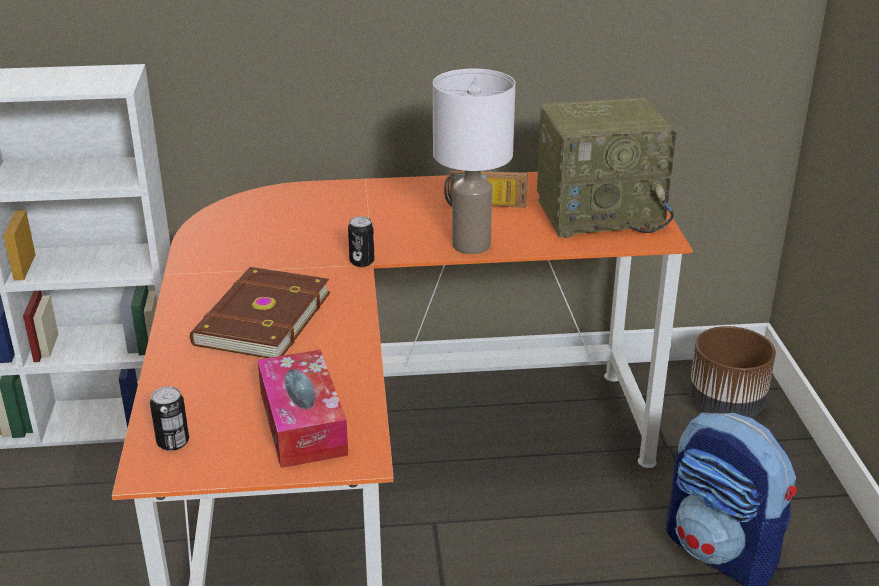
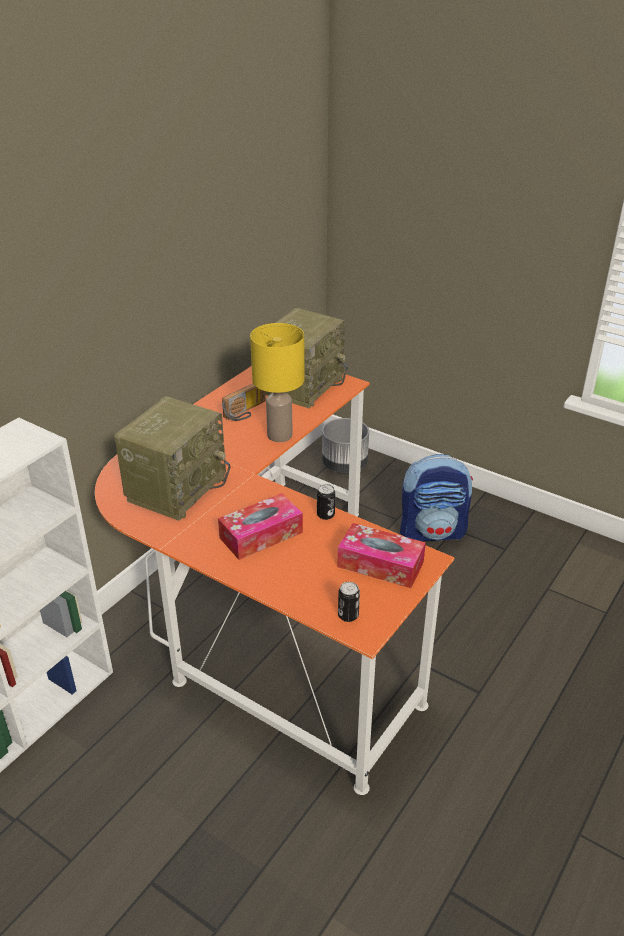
camera: 50 degrees left, 5 degrees up
brown book [190,267,330,358] -> tissue box [218,493,303,560]
can [348,216,375,267] -> can moved to [317,484,335,520]
white table lamp [433,69,516,254] -> yellow table lamp [250,323,305,442]
brown planter [689,326,776,417] -> grey planter [322,418,369,473]
none -> radio [114,396,230,521]

